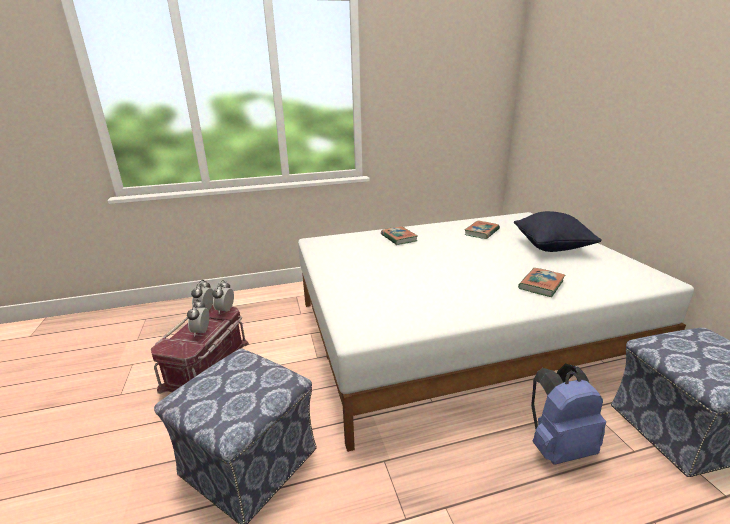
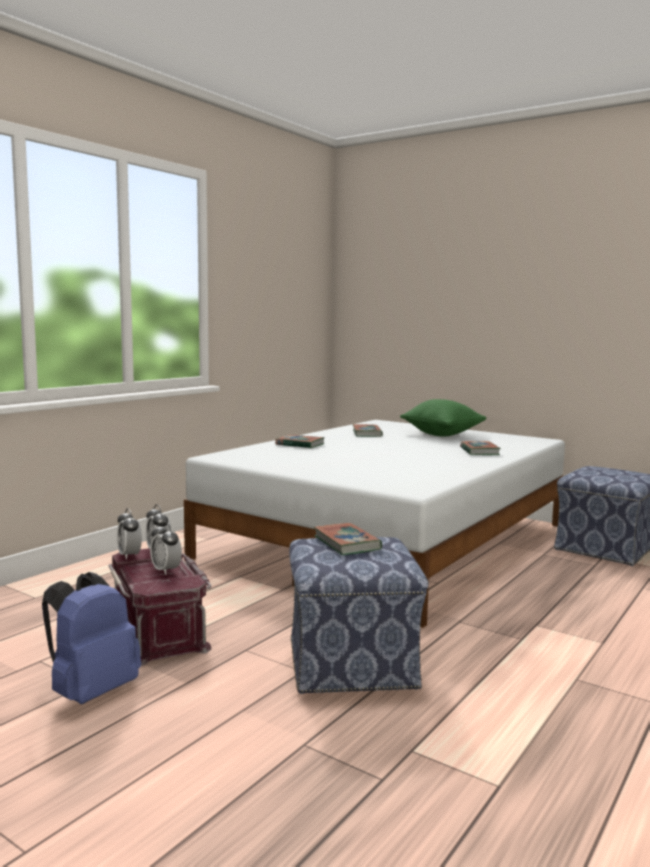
camera: 40 degrees left, 15 degrees down
black pillow [514,211,602,252] -> green pillow [400,399,486,437]
blue backpack [531,363,606,465] -> blue backpack moved to [42,572,141,704]
none -> book [314,523,382,555]

